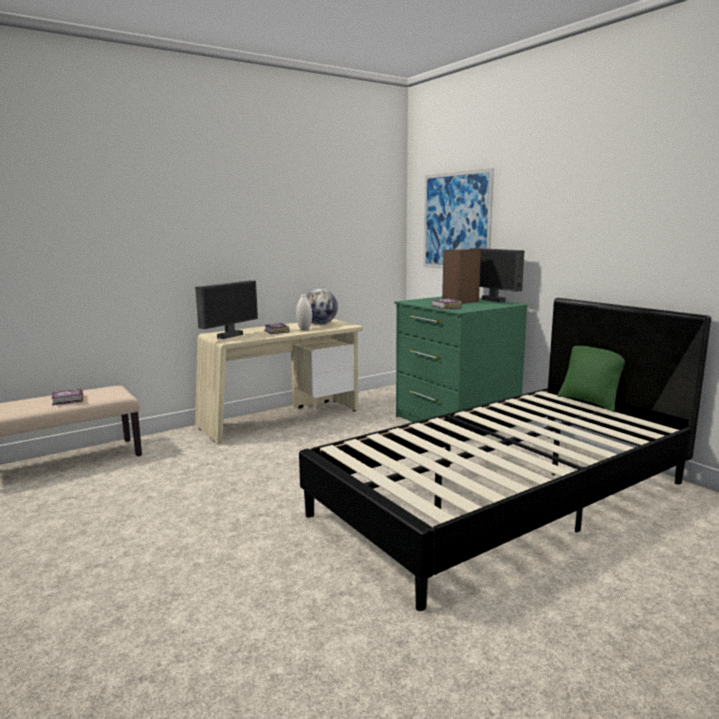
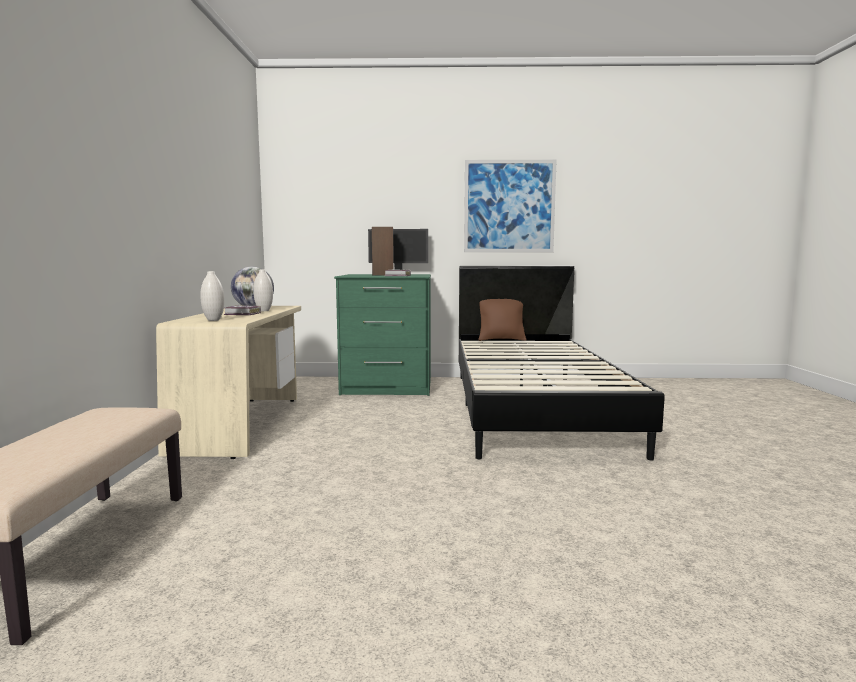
camera: 55 degrees left, 5 degrees down
book [51,389,83,405] -> none
monitor [195,280,258,339] -> white vase [200,271,224,321]
picture [423,168,494,269] -> picture moved to [464,160,557,252]
green pillow [557,346,625,412] -> brown pillow [478,299,527,341]

